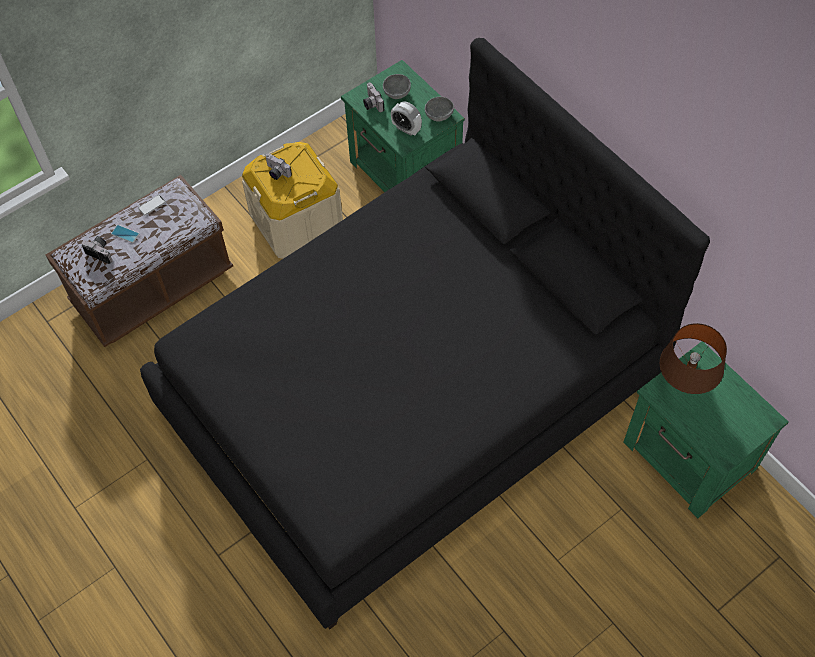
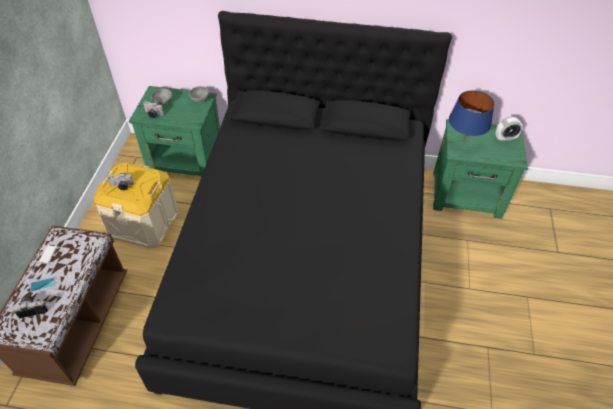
camera: 45 degrees left, 10 degrees down
alarm clock [391,101,422,136] -> alarm clock moved to [495,117,523,141]
brown table lamp [660,323,727,394] -> blue table lamp [449,90,494,142]

